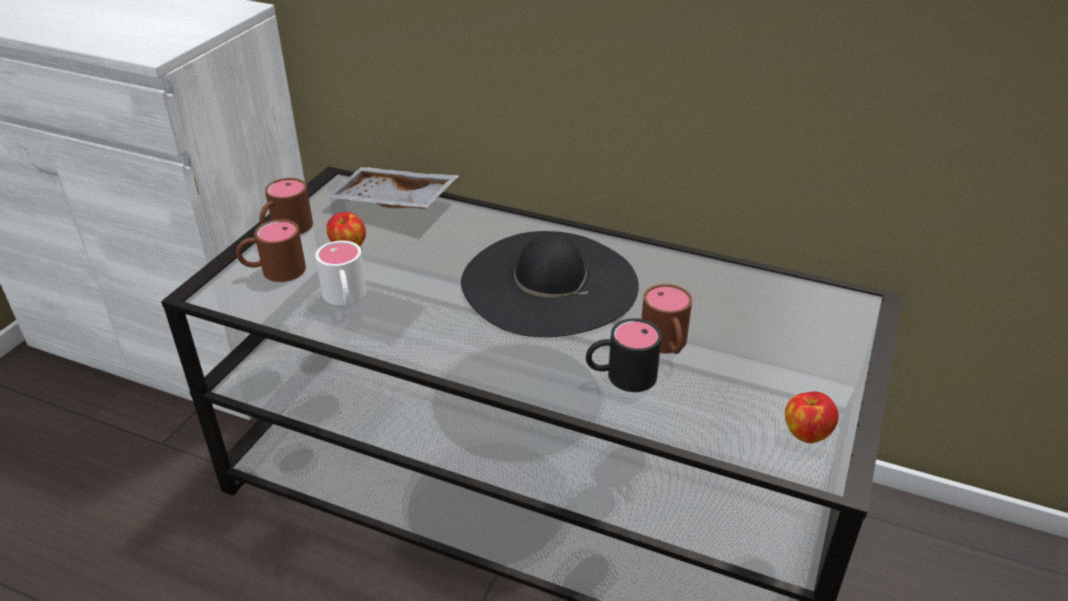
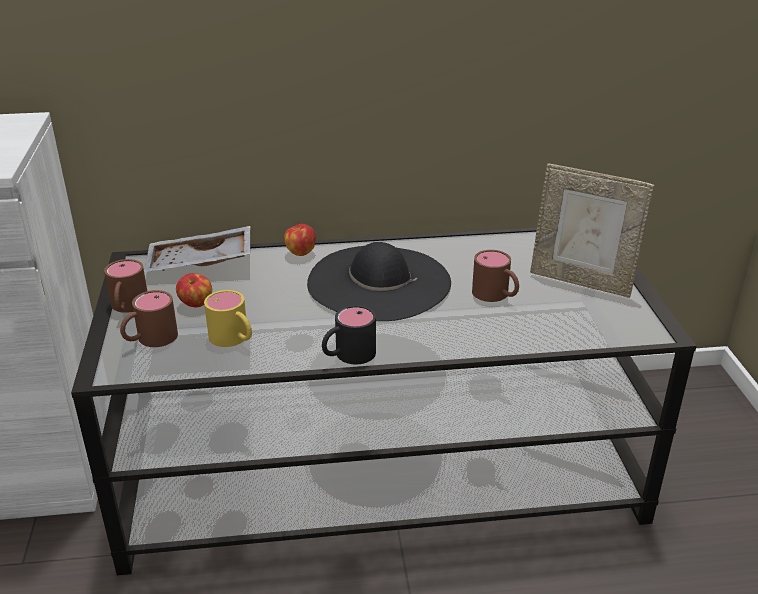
camera: 30 degrees left, 5 degrees down
white mug [315,241,367,305] -> yellow mug [204,290,252,347]
black mug [586,318,662,392] -> black mug moved to [322,305,376,364]
apple [785,392,839,443] -> apple moved to [284,224,316,256]
none -> picture frame [530,163,655,298]

